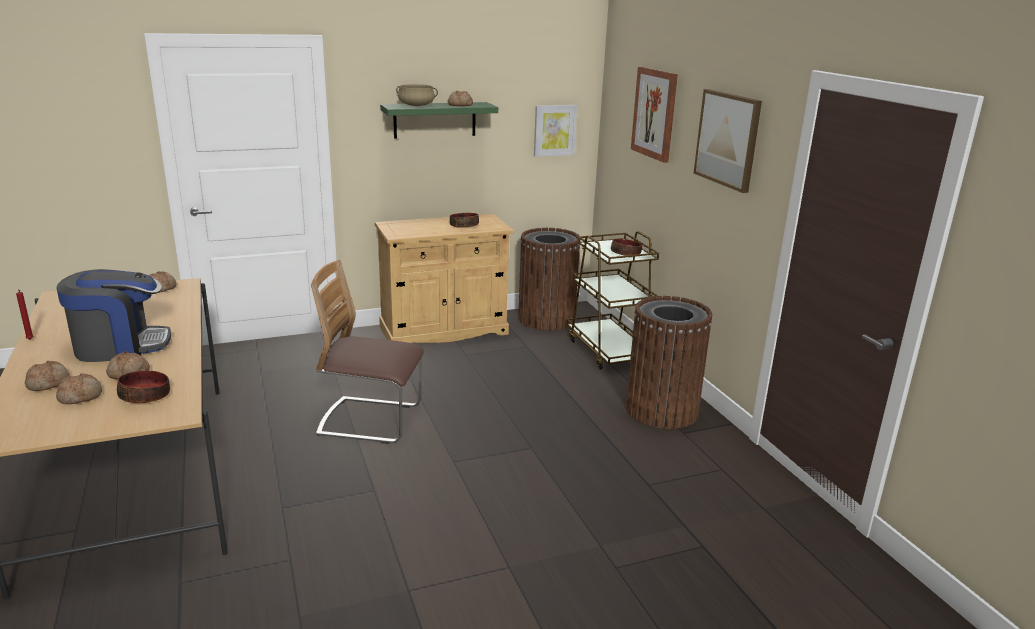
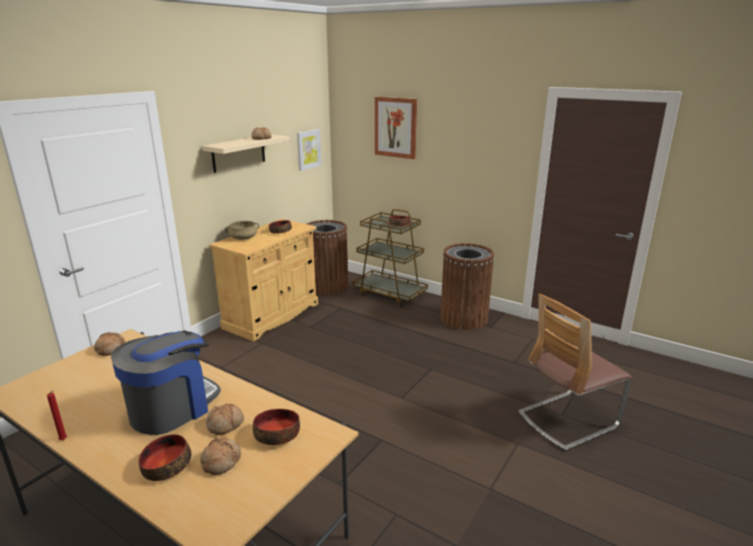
camera: 35 degrees left, 0 degrees up
bread [25,361,70,391] -> bowl [138,435,191,481]
chair [311,260,424,444] -> chair moved to [518,294,632,451]
green shelf [380,102,498,139] -> beige shelf [202,135,290,173]
beige cooking pot [396,84,438,106] -> beige cooking pot moved to [225,221,259,240]
picture [694,89,762,193] -> none

